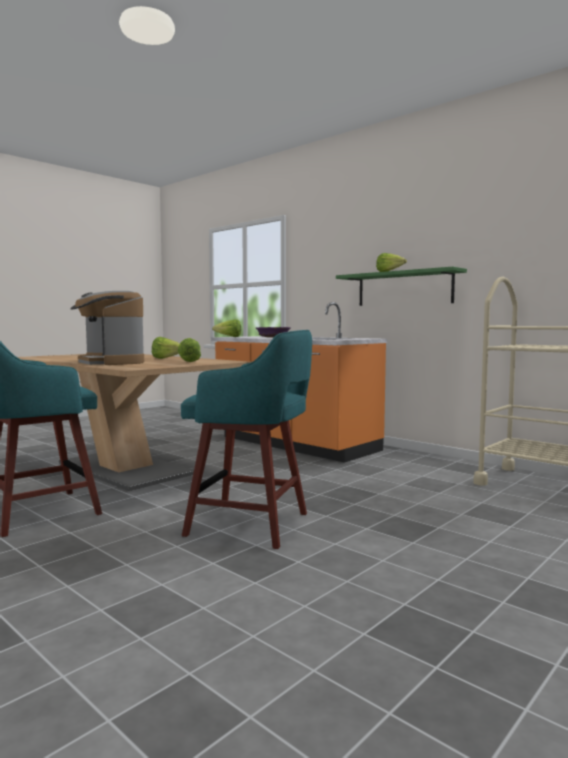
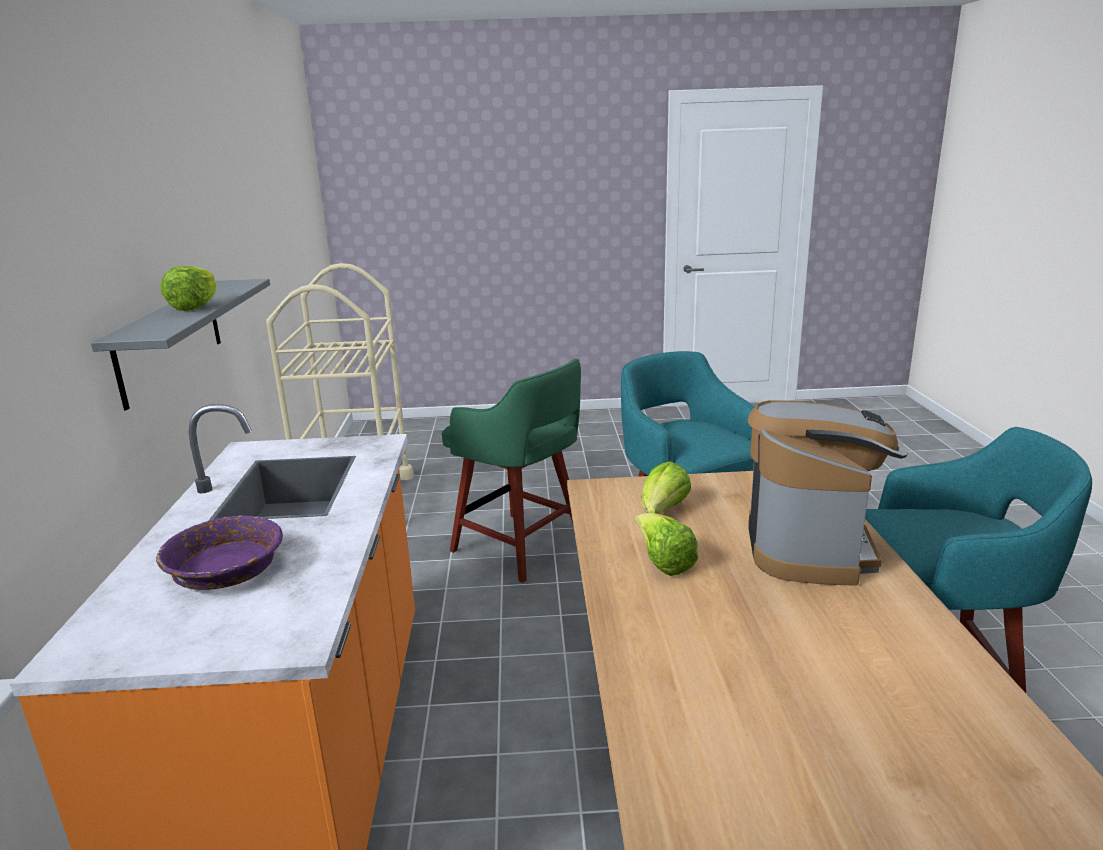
camera: 135 degrees left, 15 degrees up
lettuce [212,319,241,337] -> none
green shelf [336,267,467,306] -> grey shelf [91,279,270,410]
none -> green stool [442,359,581,583]

